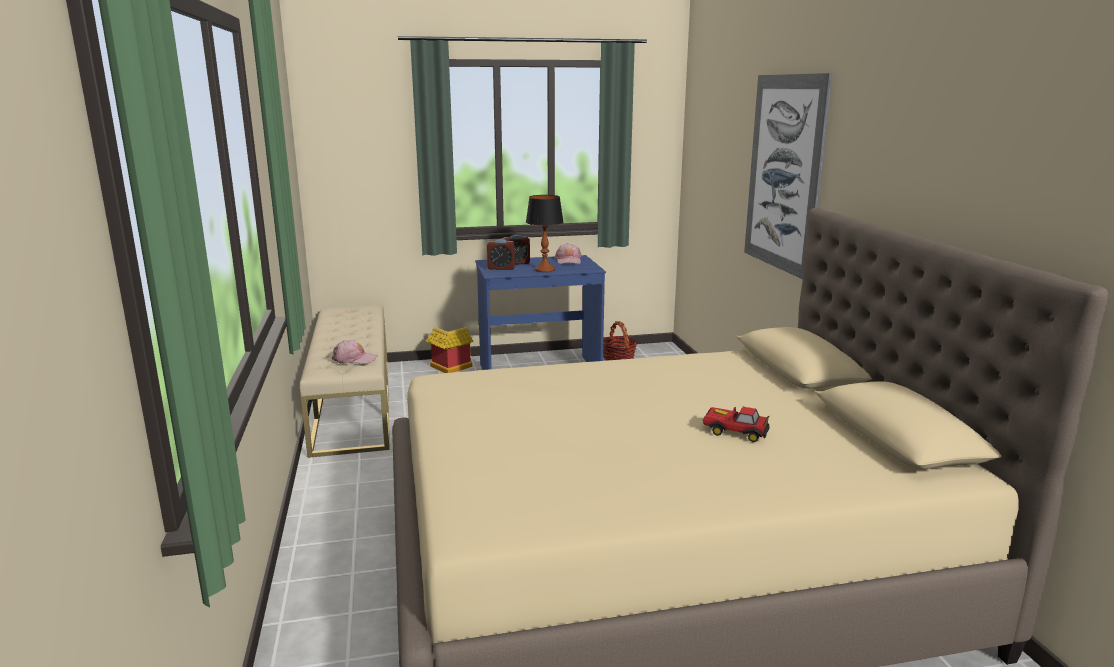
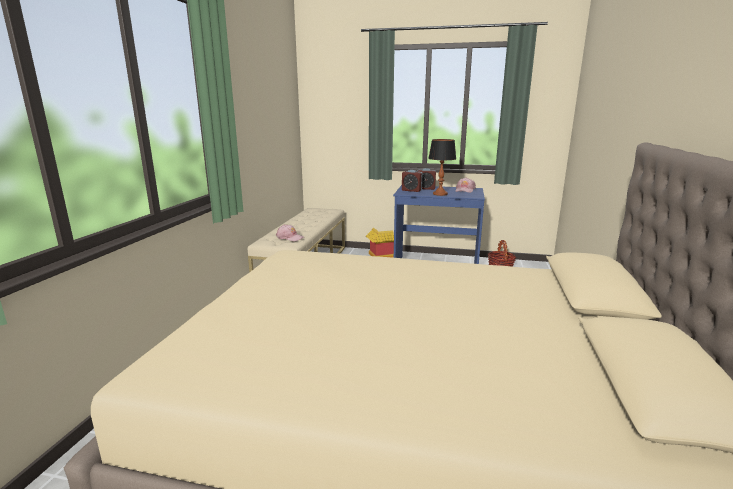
camera: 25 degrees right, 0 degrees up
toy car [702,407,770,442] -> none
picture [744,73,833,279] -> none

